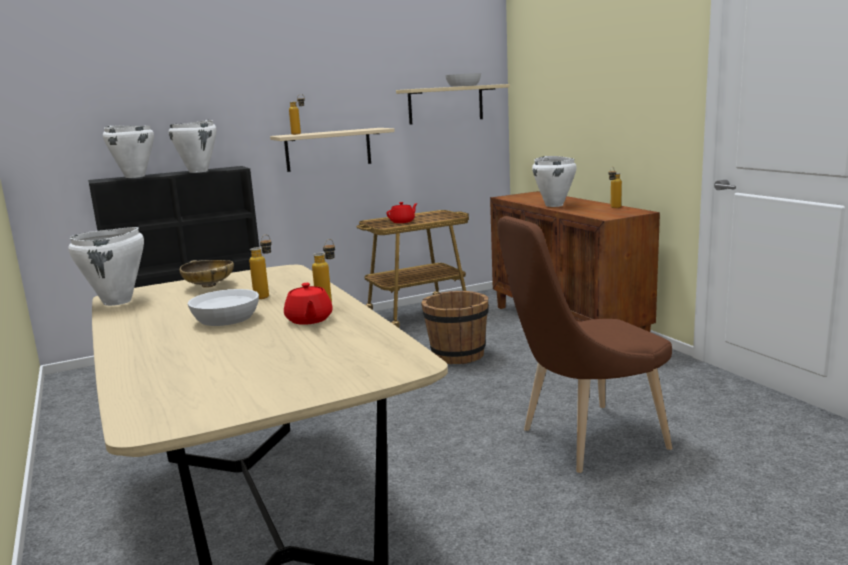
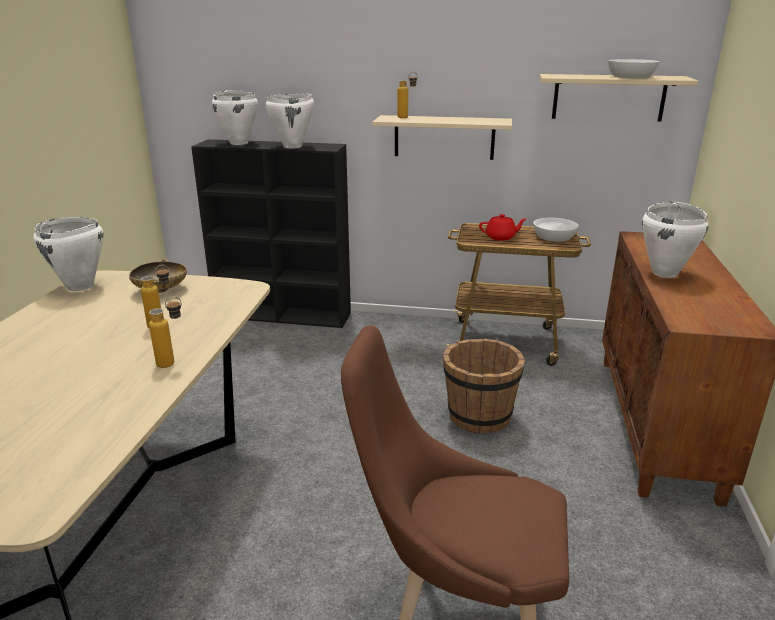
camera: 35 degrees right, 10 degrees up
white bowl [187,289,259,326] -> white bowl moved to [533,218,578,242]
red teapot [284,283,332,325] -> none
bottle [608,167,622,208] -> none

